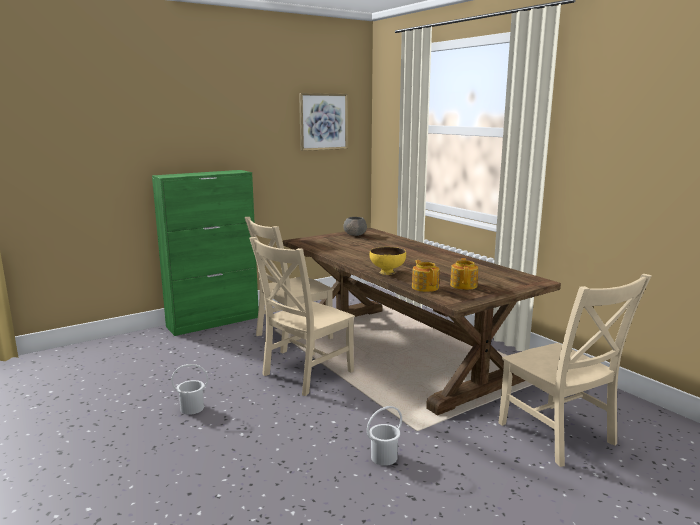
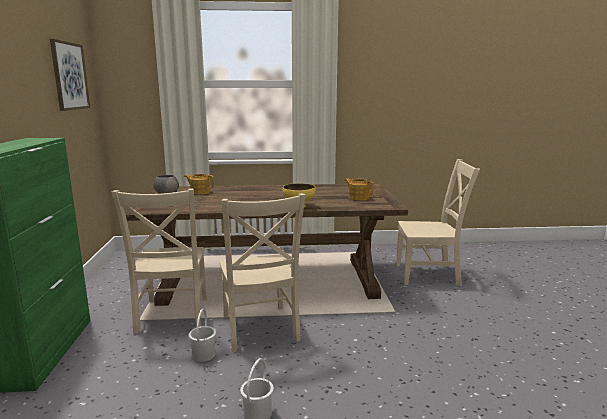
camera: 60 degrees left, 0 degrees up
white bucket [367,406,402,466] -> white bucket moved to [189,309,216,362]
teapot [412,260,440,292] -> teapot moved to [184,174,214,195]

